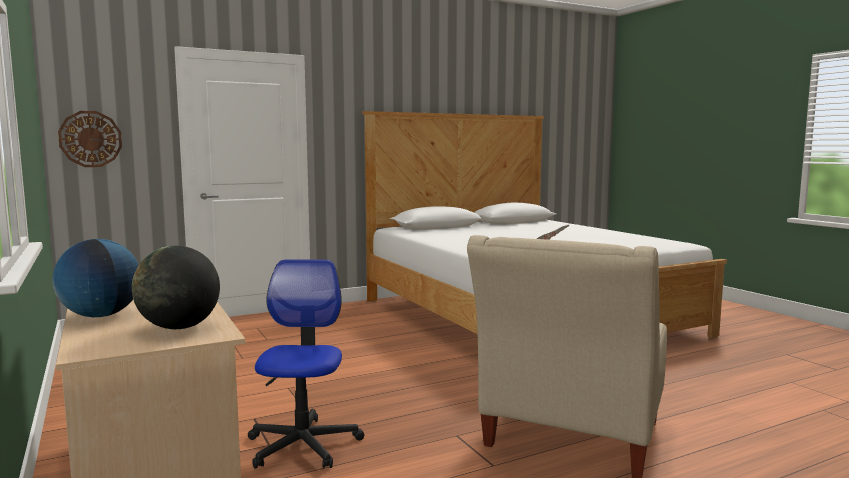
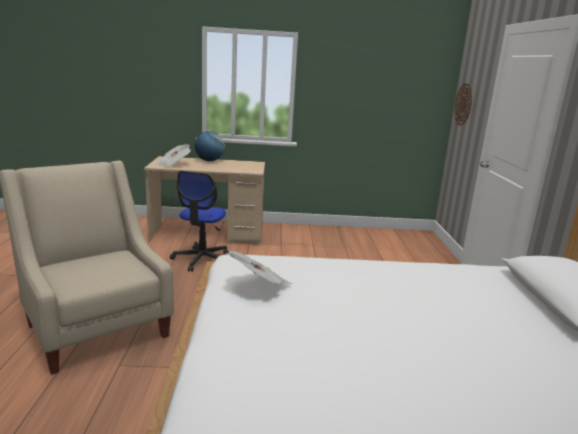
camera: 115 degrees right, 10 degrees up
globe [132,246,220,329] -> newspaper [156,144,191,166]
office chair [248,260,364,469] -> office chair turned 75 degrees clockwise [170,171,228,272]

